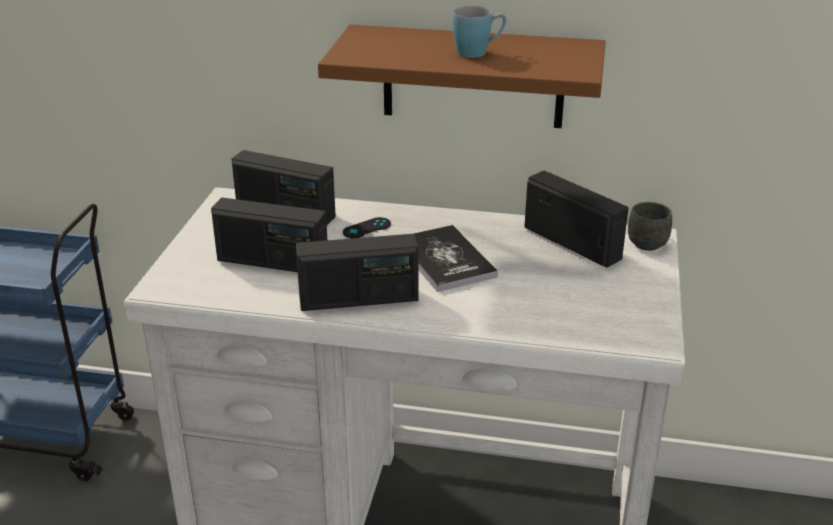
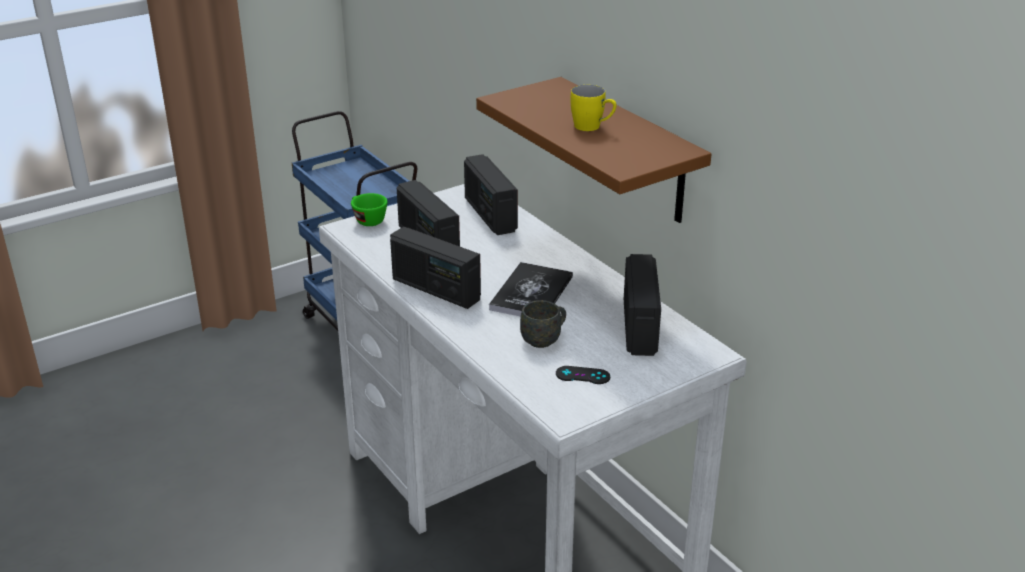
camera: 45 degrees right, 0 degrees up
black game controller [343,217,391,238] -> black game controller moved to [556,366,610,384]
blue mug [453,6,506,58] -> yellow mug [571,85,616,131]
grey mug [628,202,672,251] -> grey mug moved to [520,300,566,348]
none -> green cup [351,193,388,226]

